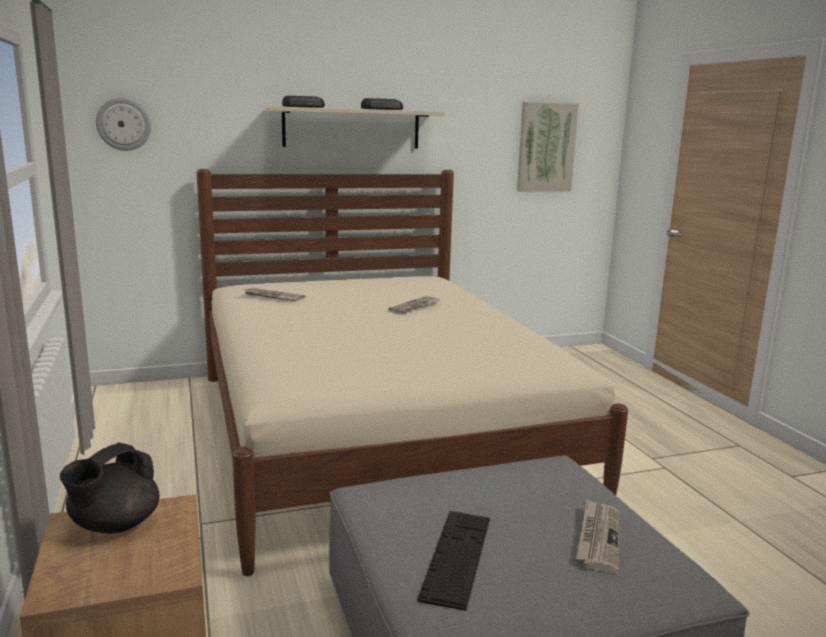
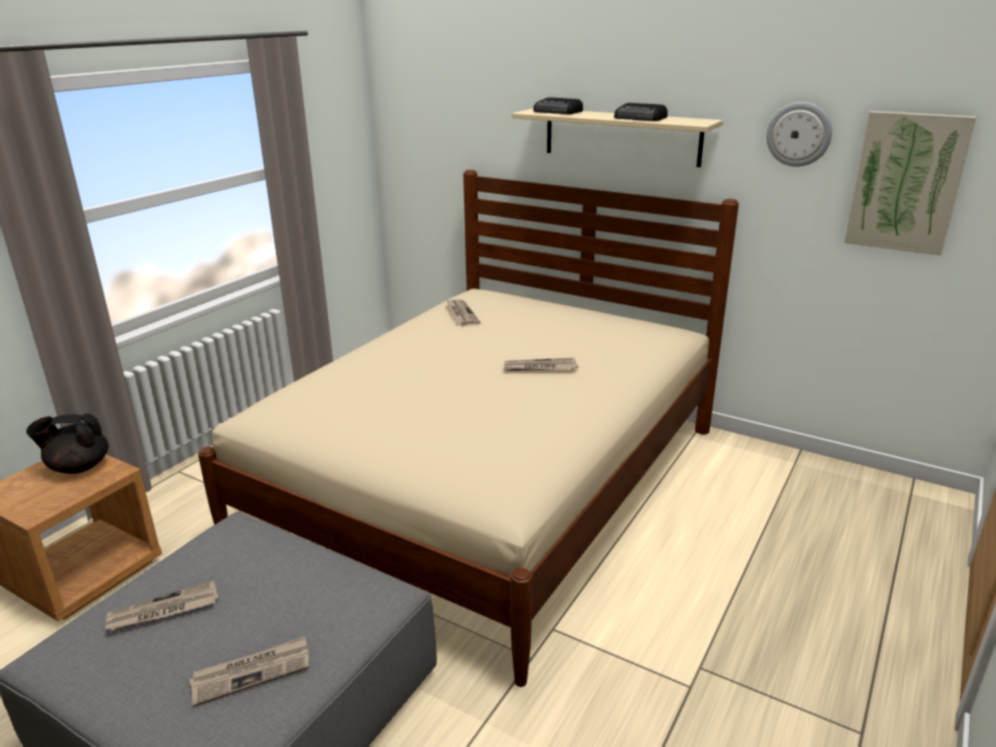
camera: 50 degrees right, 10 degrees up
wall clock [96,97,151,151] -> wall clock moved to [766,102,832,167]
keyboard [417,511,490,611] -> newspaper [105,581,219,632]

